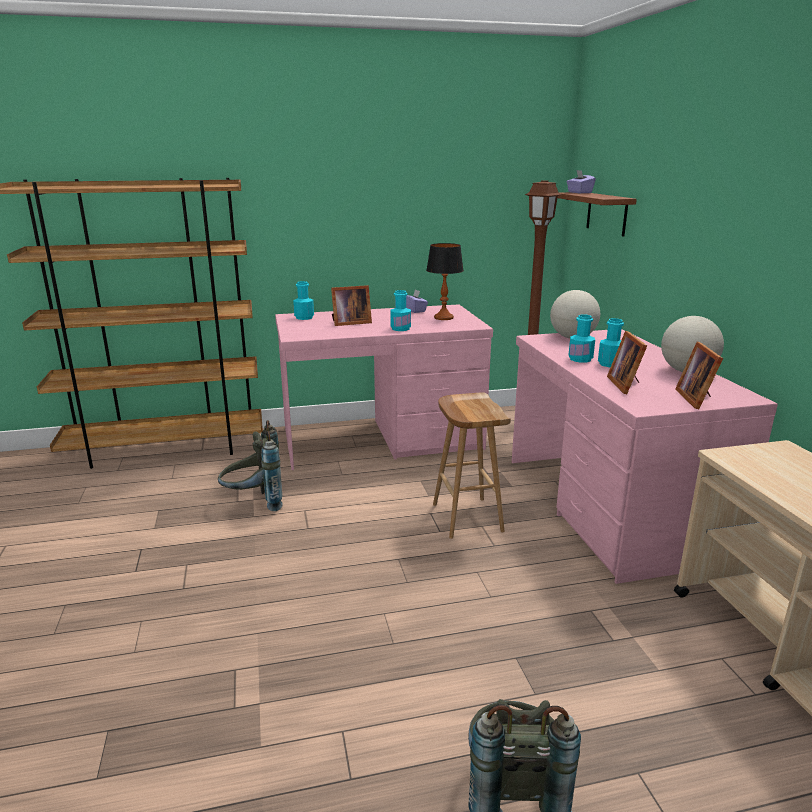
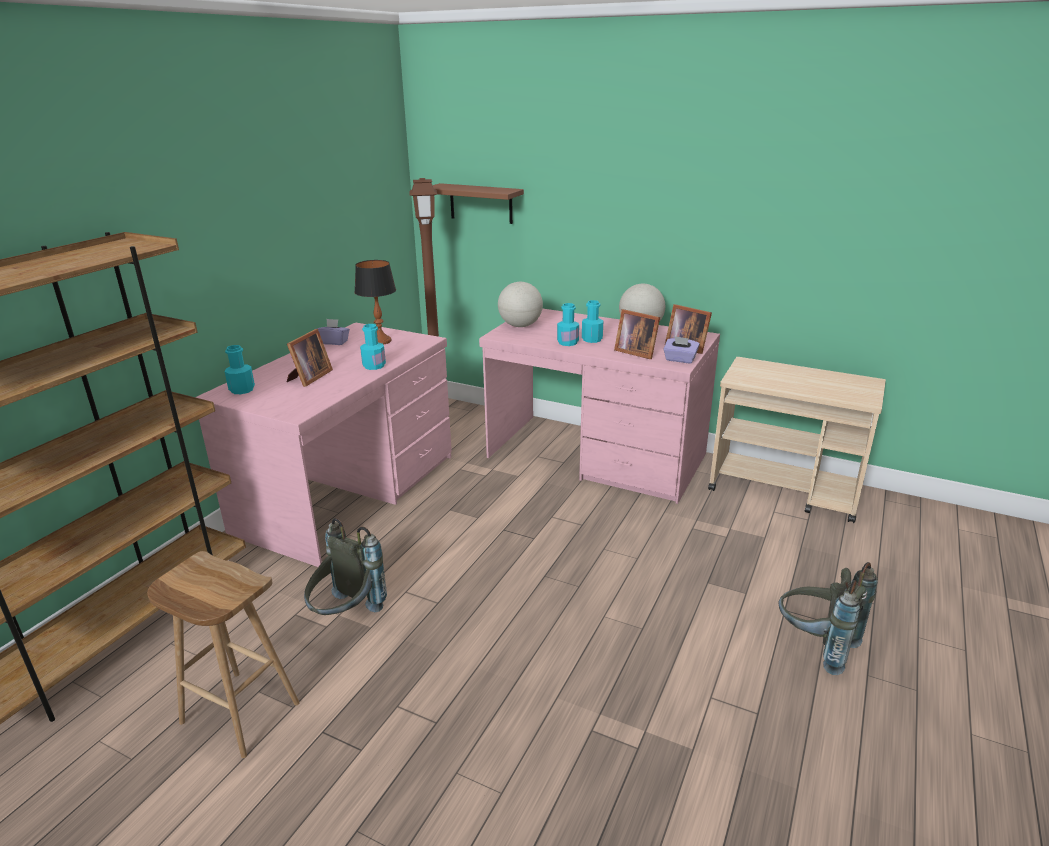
camera: 50 degrees left, 5 degrees up
brown stool [433,392,511,539] -> brown stool moved to [147,551,299,758]
purple tissue box [567,170,596,193] -> purple tissue box moved to [663,336,700,364]

